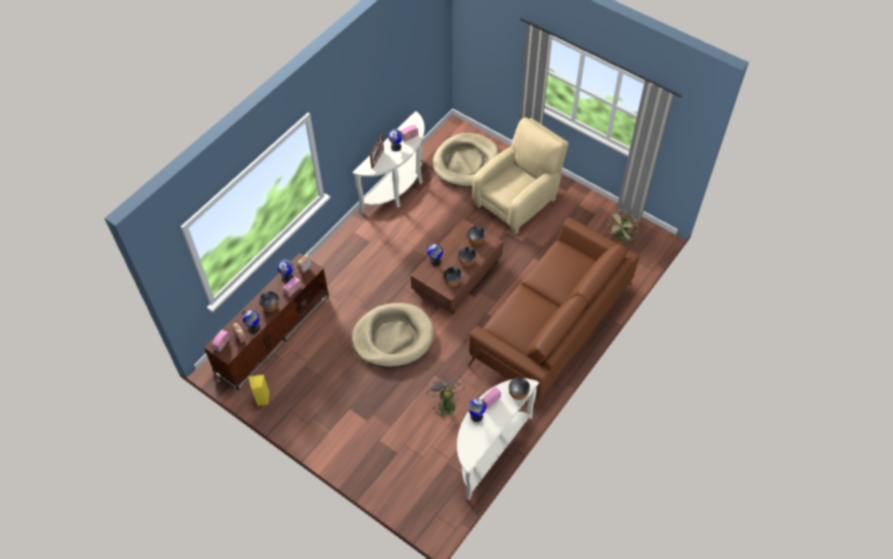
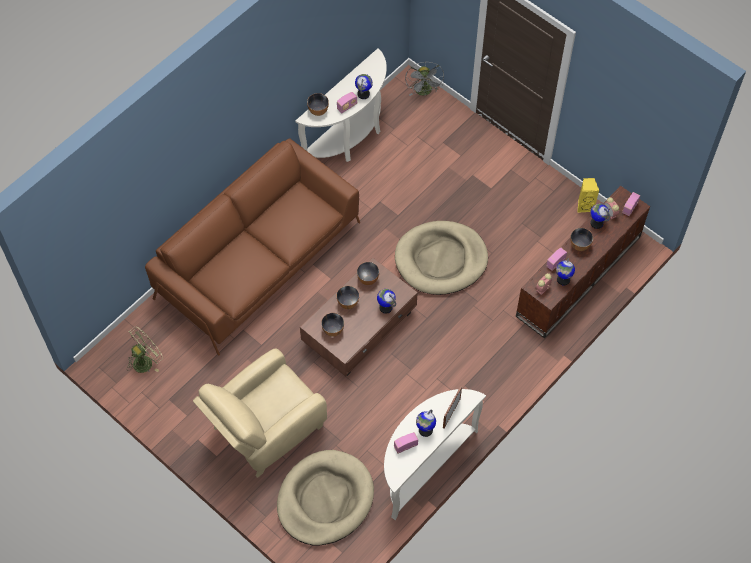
camera: 175 degrees left, 5 degrees up
grey fan [427,377,465,420] -> grey fan moved to [405,62,444,96]

